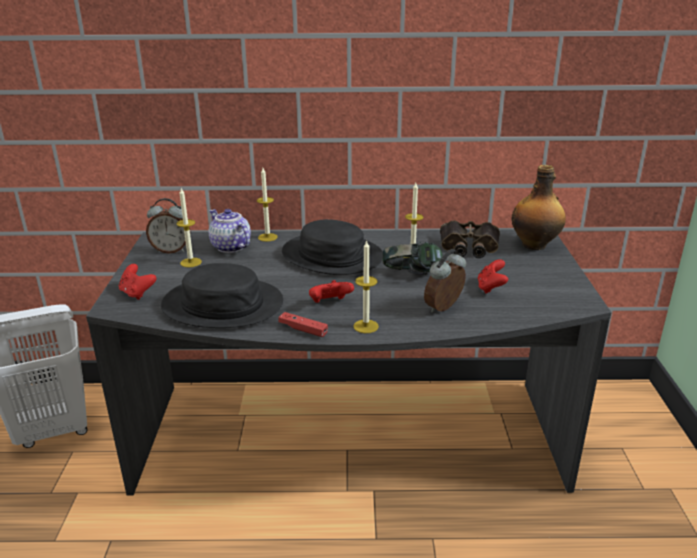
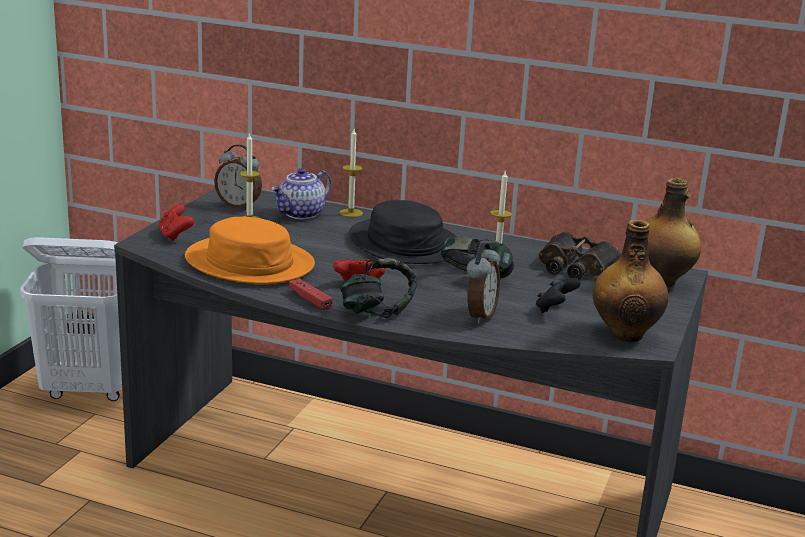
camera: 20 degrees right, 5 degrees down
black hat [161,263,283,328] -> orange hat [185,217,315,284]
teapot [209,209,251,253] -> teapot turned 120 degrees counterclockwise [271,168,331,219]
candle [353,240,379,333] -> headphones [340,258,417,318]
alarm clock [424,249,466,313] -> alarm clock turned 135 degrees clockwise [467,243,500,324]
red game controller [478,259,508,294] -> black game controller [536,278,581,313]
none -> bottle [593,220,668,342]

